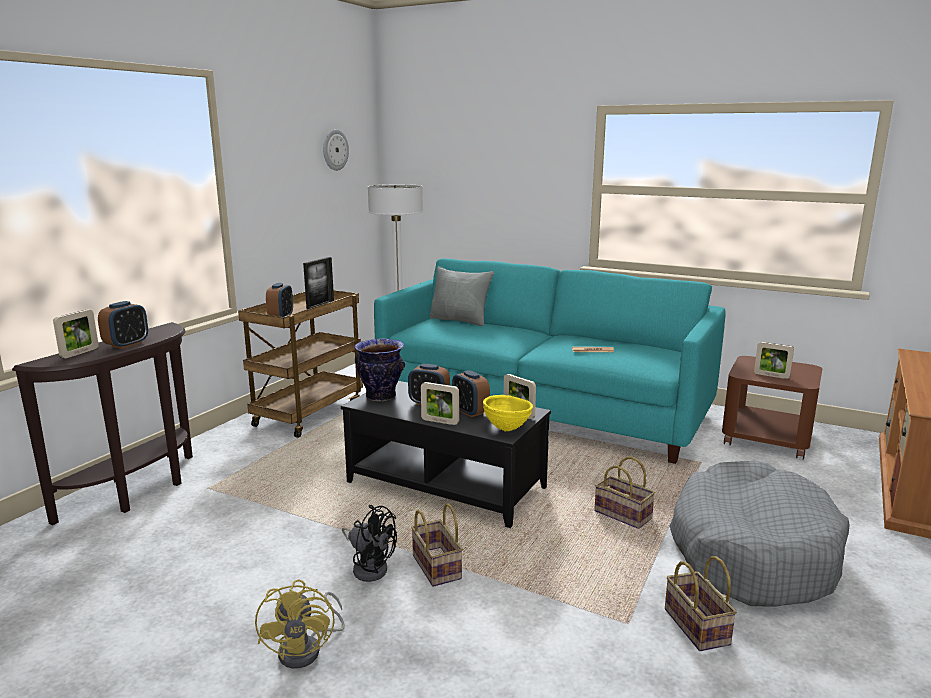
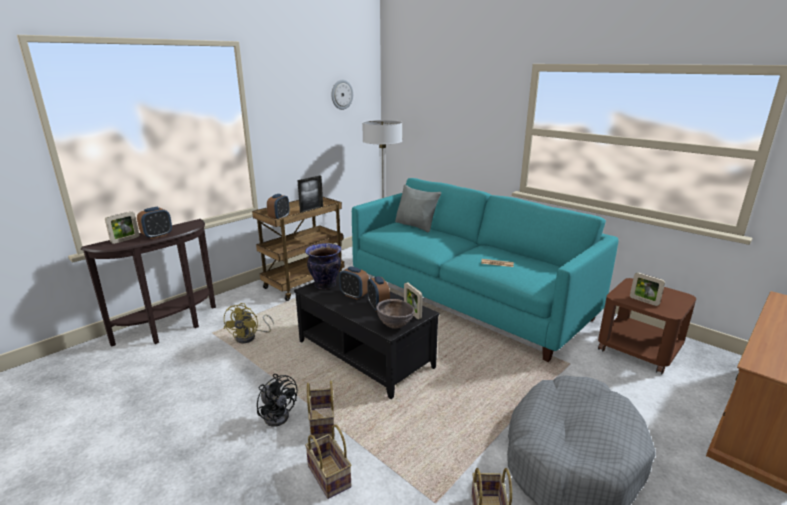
camera: 15 degrees right, 5 degrees up
yellow fan [255,579,345,669] -> yellow fan moved to [224,303,274,344]
picture frame [421,382,459,425] -> none
yellow bowl [483,395,533,431] -> brown bowl [376,299,415,329]
basket [594,456,655,529] -> basket moved to [305,424,351,499]

